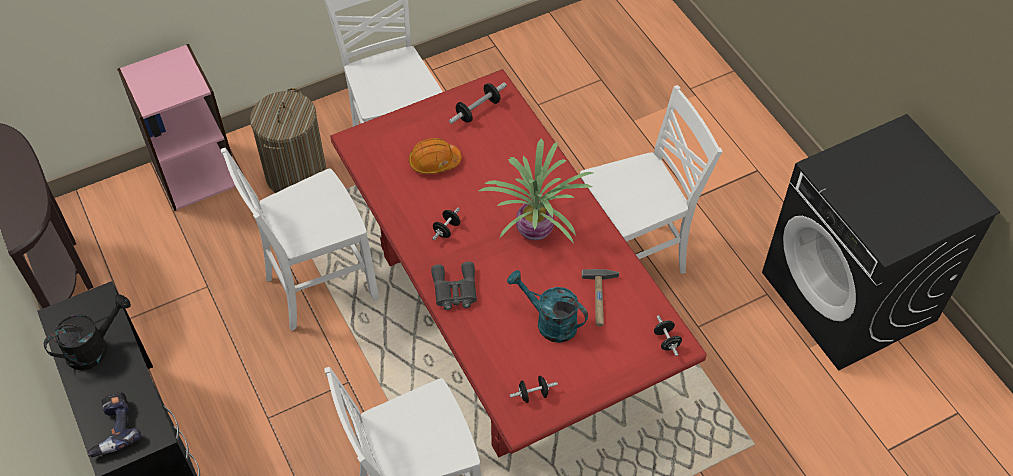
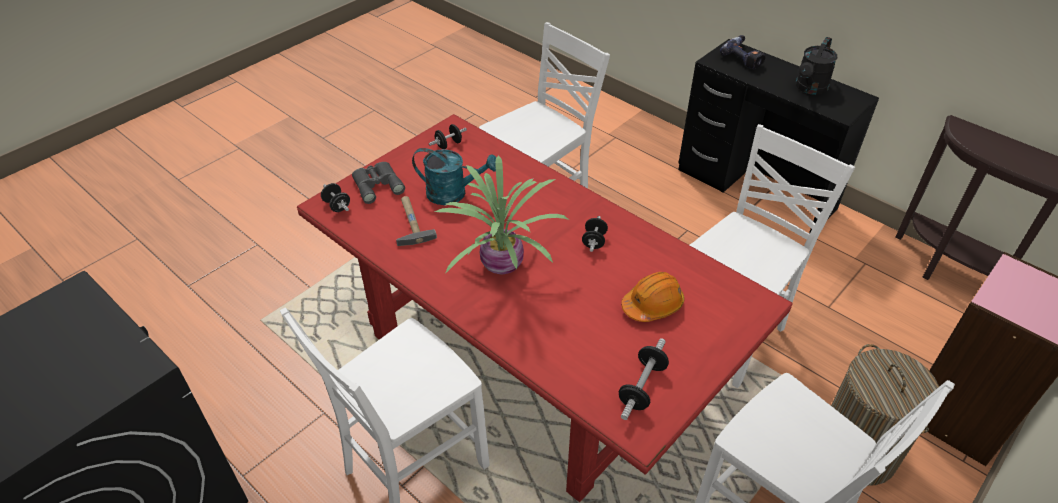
camera: 160 degrees right, 10 degrees down
grey binoculars [431,261,477,310] -> grey binoculars moved to [352,162,405,204]

